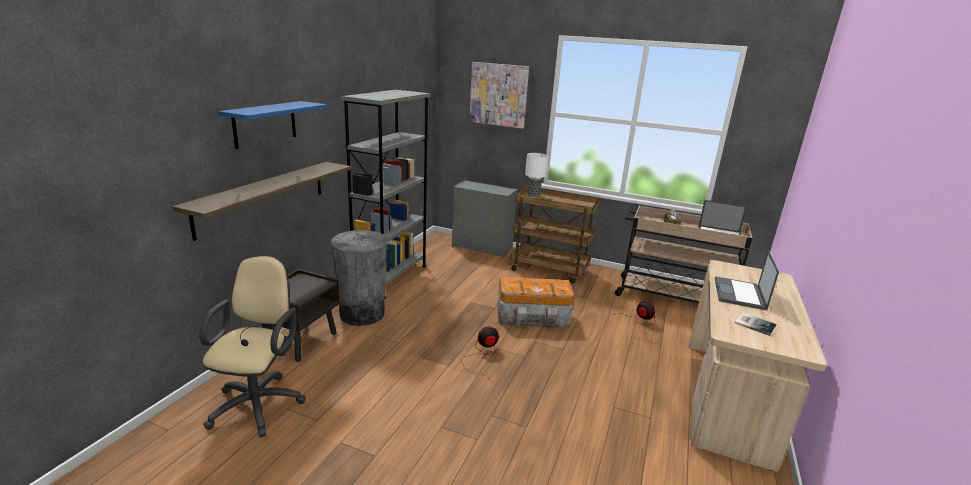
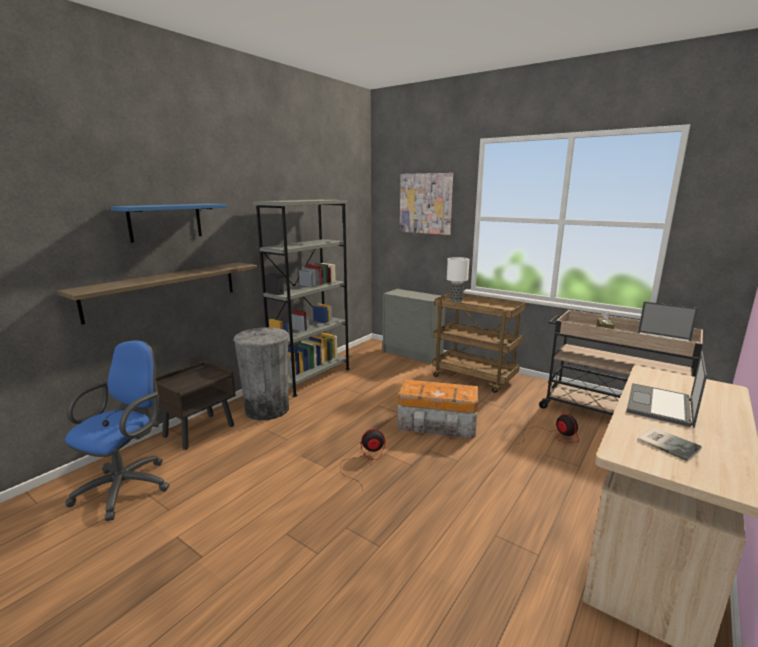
camera: 15 degrees right, 5 degrees down
beige office chair [199,256,306,437] -> blue office chair [65,340,170,521]

